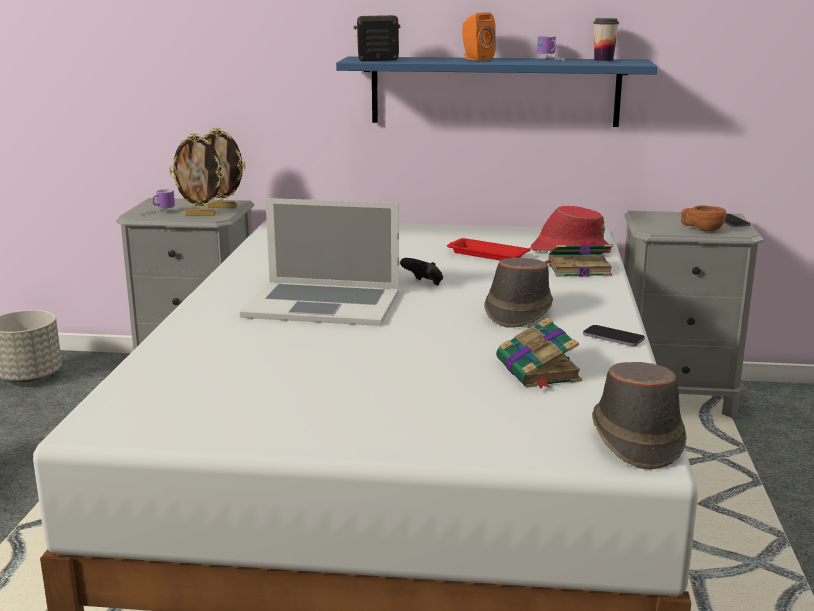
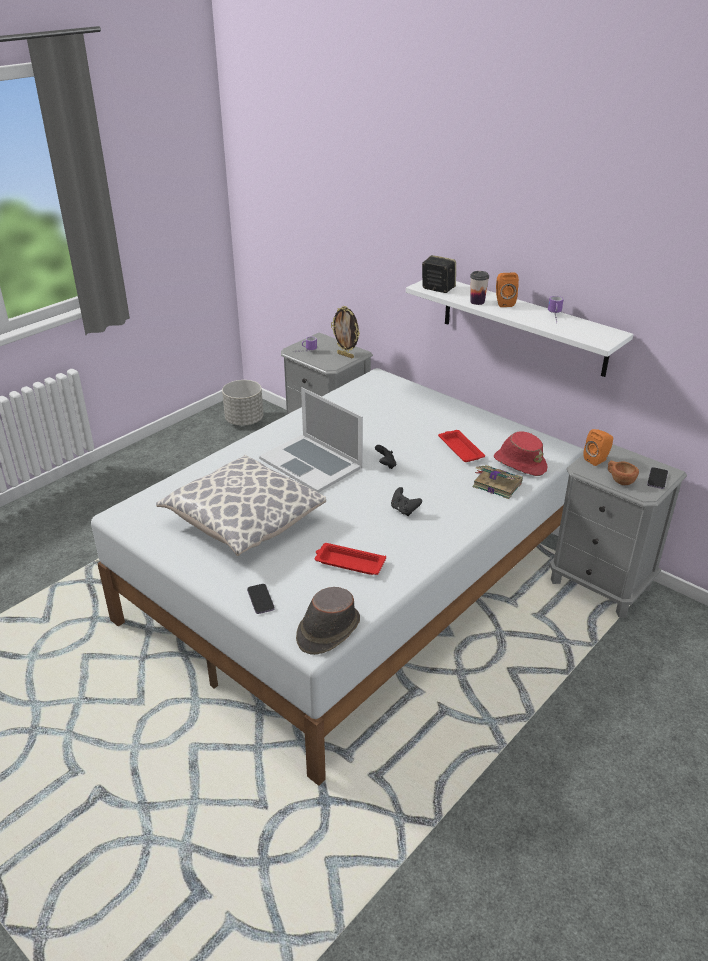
camera: 35 degrees right, 15 degrees up
picture frame [169,133,224,216] -> none
blue shelf [336,56,657,127] -> white shelf [406,280,633,377]
brown hat [484,257,553,328] -> black game controller [391,487,422,516]
book [496,318,582,388] -> red tray [315,543,386,575]
phone [583,325,645,346] -> phone moved to [247,584,275,614]
cup [593,18,619,61] -> cup moved to [470,271,489,305]
none -> pillow [156,455,326,556]
none -> orange speaker [584,429,613,466]

